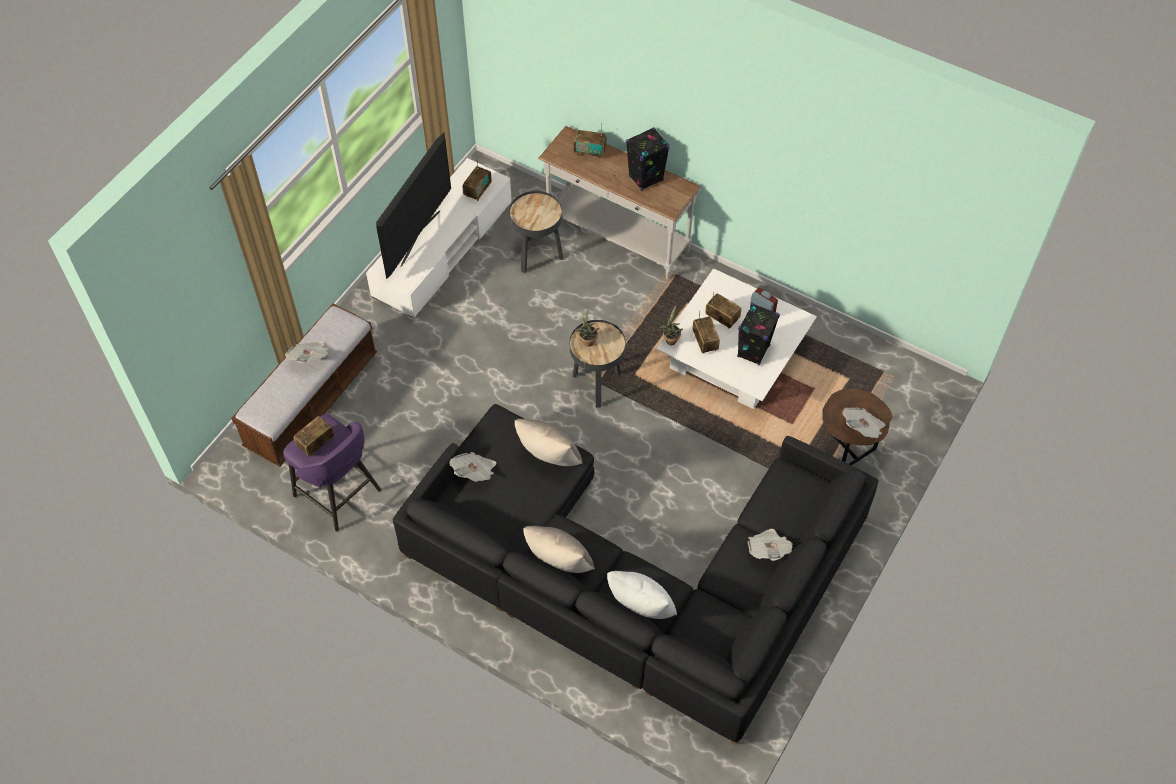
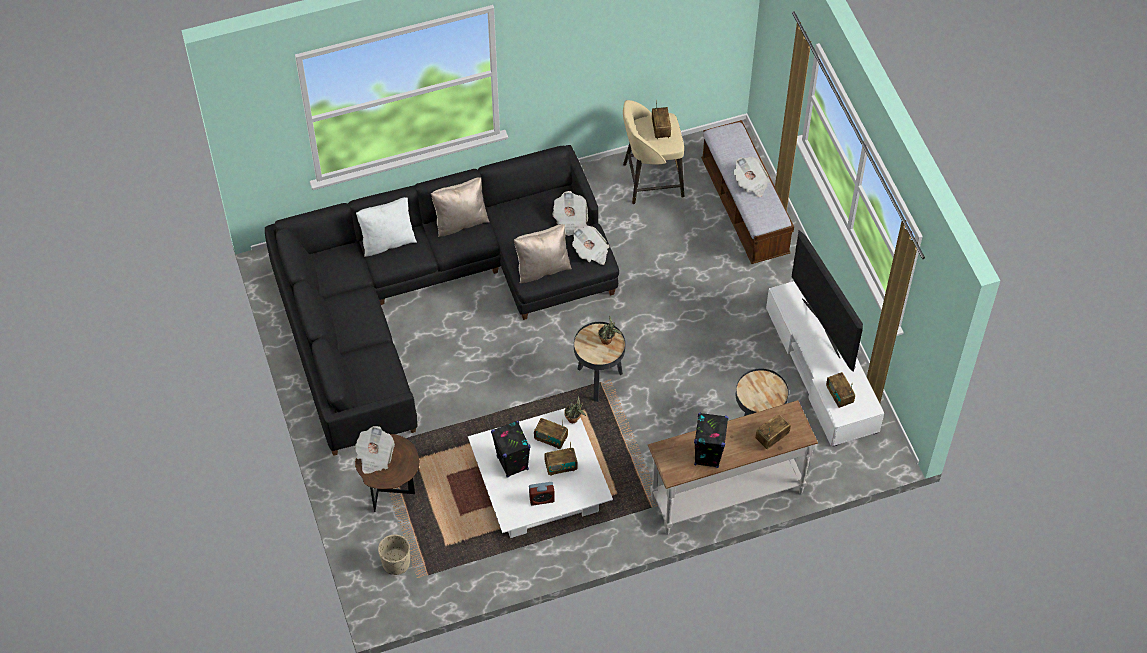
camera: 130 degrees right, 0 degrees up
purple stool [283,414,381,531] -> beige stool [623,100,684,204]
newspaper [748,529,793,561] -> newspaper moved to [572,226,609,265]
none -> beige planter [378,534,410,575]

